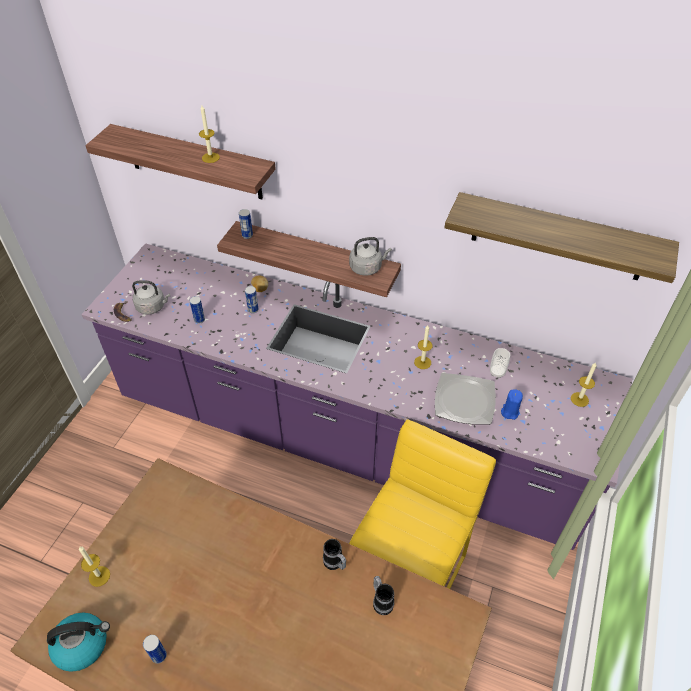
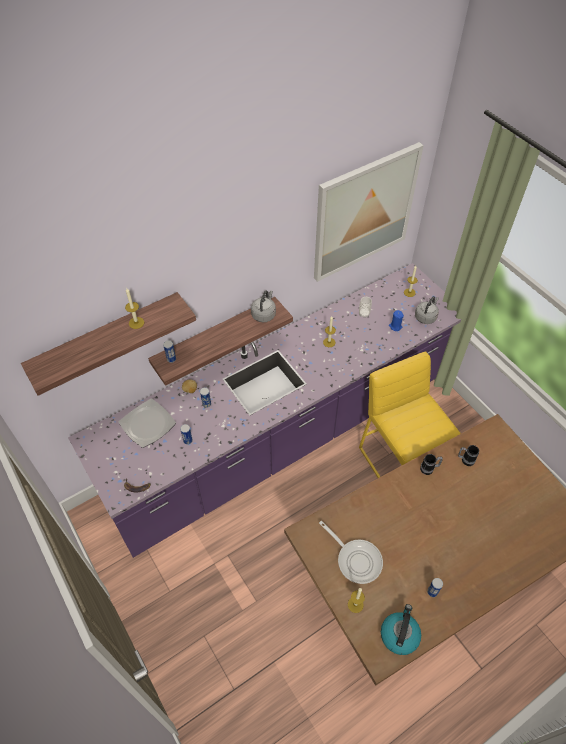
camera: 55 degrees left, 5 degrees up
grey kettle [132,280,170,315] -> grey kettle moved to [415,296,439,324]
plate [435,373,496,425] -> plate moved to [119,398,176,448]
shelf [444,192,679,283] -> picture [314,142,424,282]
none -> frying pan [319,521,383,584]

